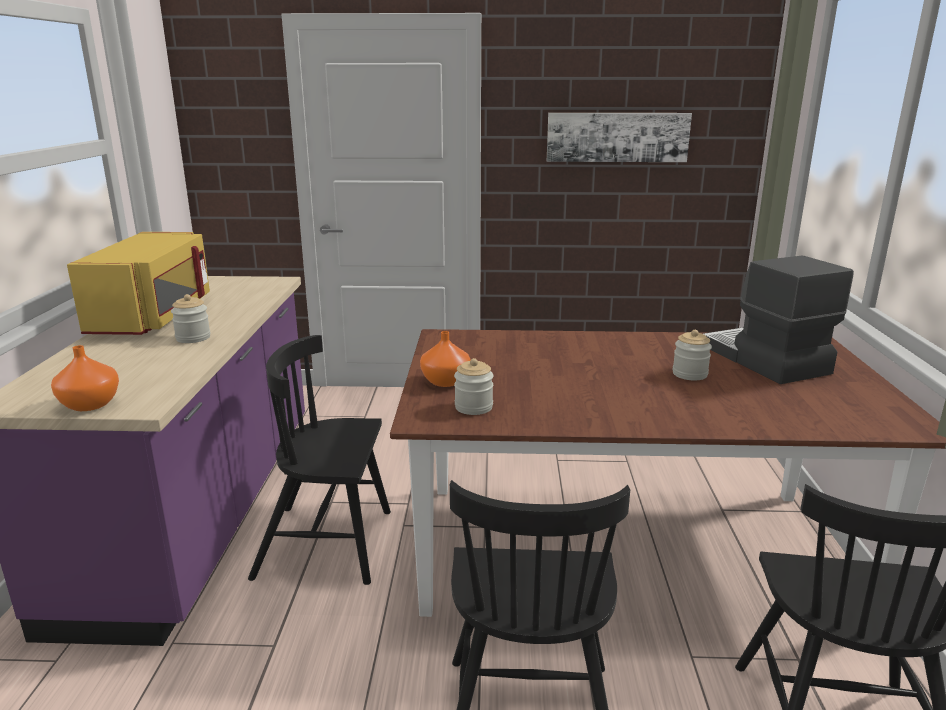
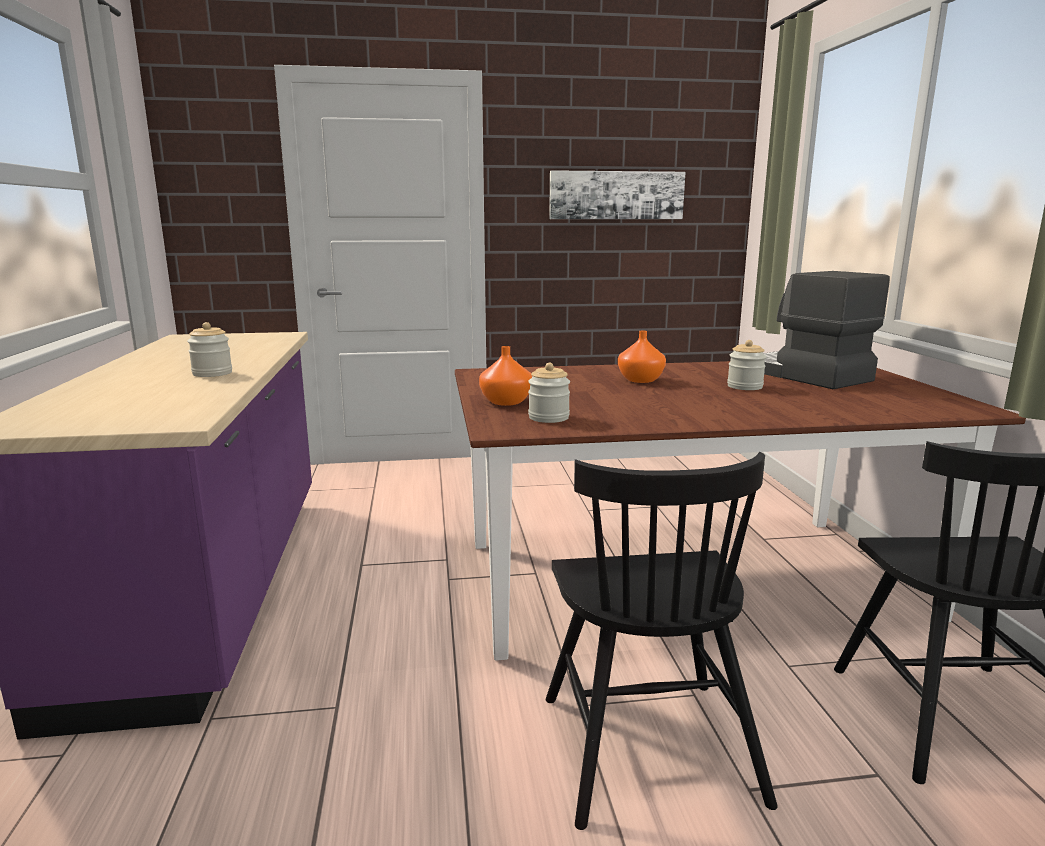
camera: 10 degrees left, 5 degrees down
orange vase [51,345,119,411] -> orange vase moved to [618,331,666,383]
yellow microwave [67,232,210,335] -> none
black chair [248,335,391,585] -> none

